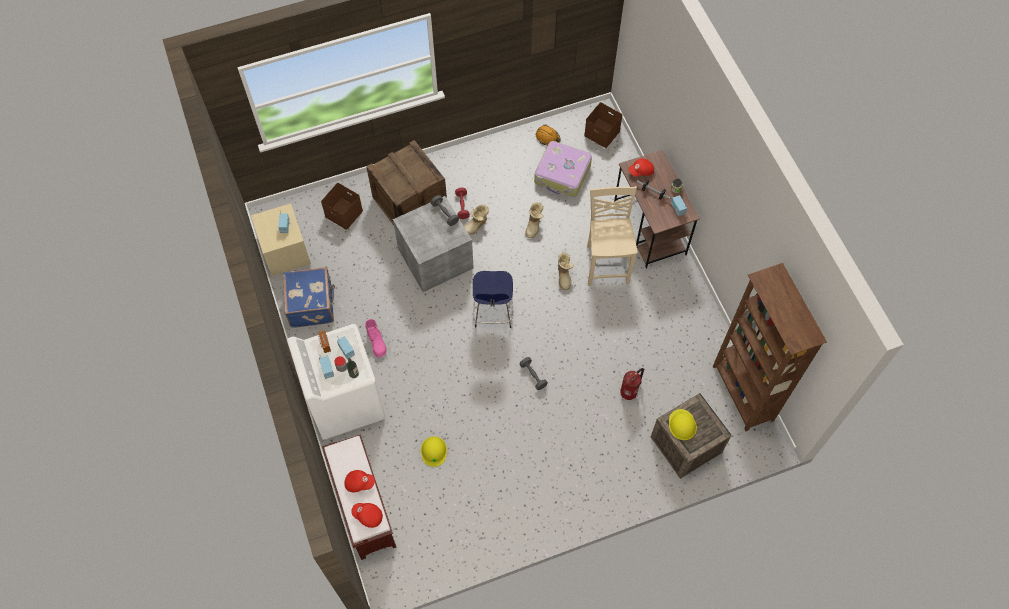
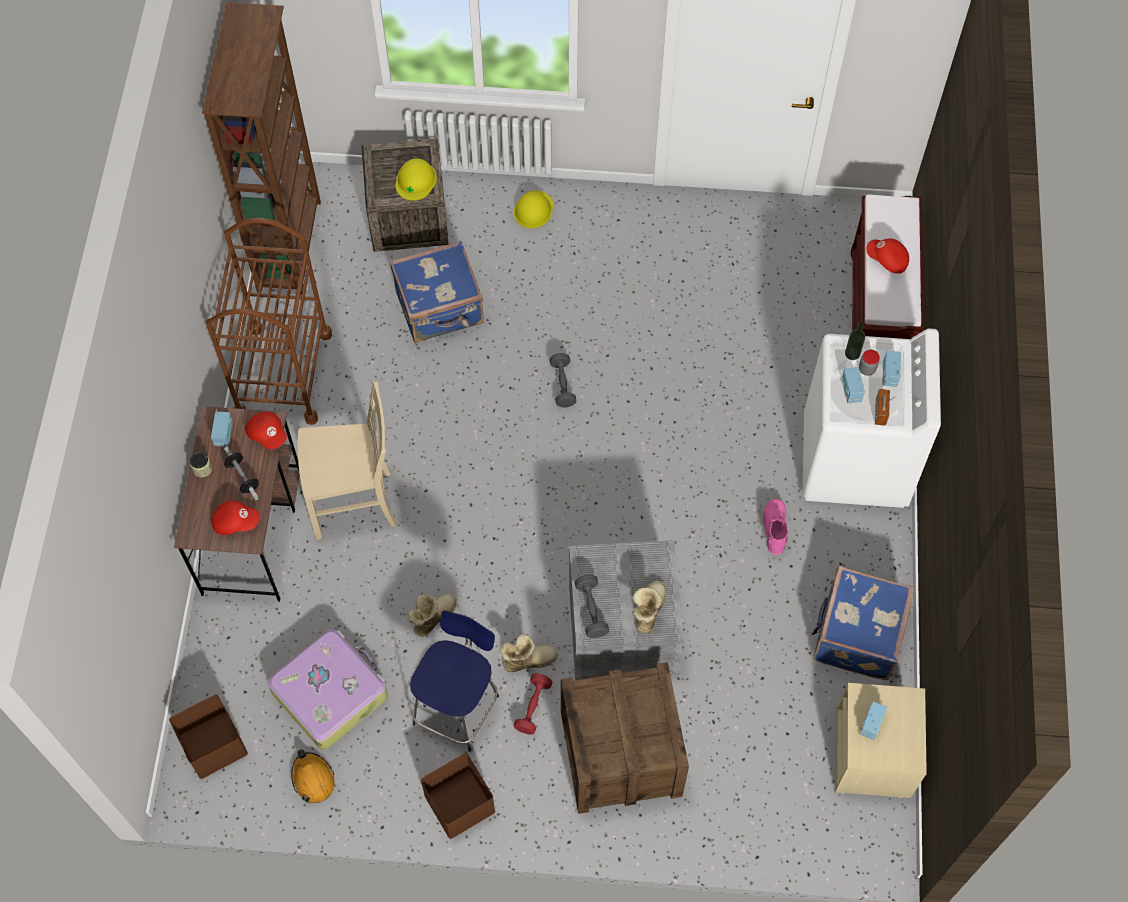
camera: 155 degrees left, 0 degrees up
brown storage box [321,183,363,230] -> brown storage box moved to [421,753,495,839]
red cap [351,503,383,528] -> red cap moved to [245,411,287,449]
yellow hard hat [421,436,447,467] -> yellow hard hat moved to [514,191,553,228]
blue stool [473,271,513,328] -> blue stool moved to [410,611,499,752]
boot [558,252,574,290] -> boot moved to [632,581,667,634]
beige chair [587,186,638,286] -> beige chair turned 120 degrees counterclockwise [298,381,397,540]
fire extinguisher [620,368,644,400] -> blue suitcase [390,241,484,343]
none -> brown cart [206,218,332,425]

